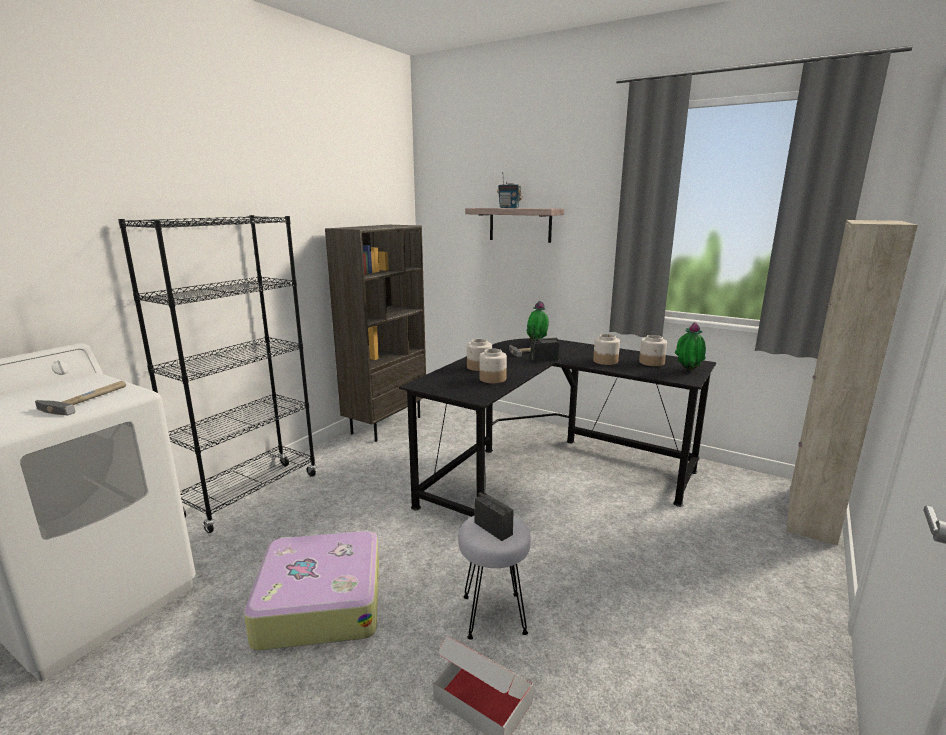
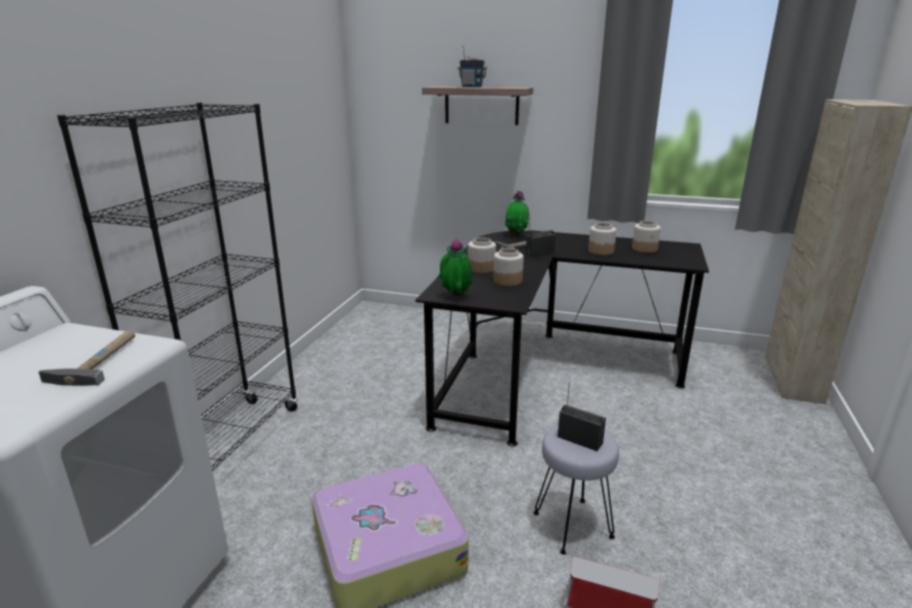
camera: 15 degrees left, 5 degrees up
brown bookcase [325,225,426,442] -> none
potted plant [674,322,706,371] -> potted plant moved to [439,239,474,297]

